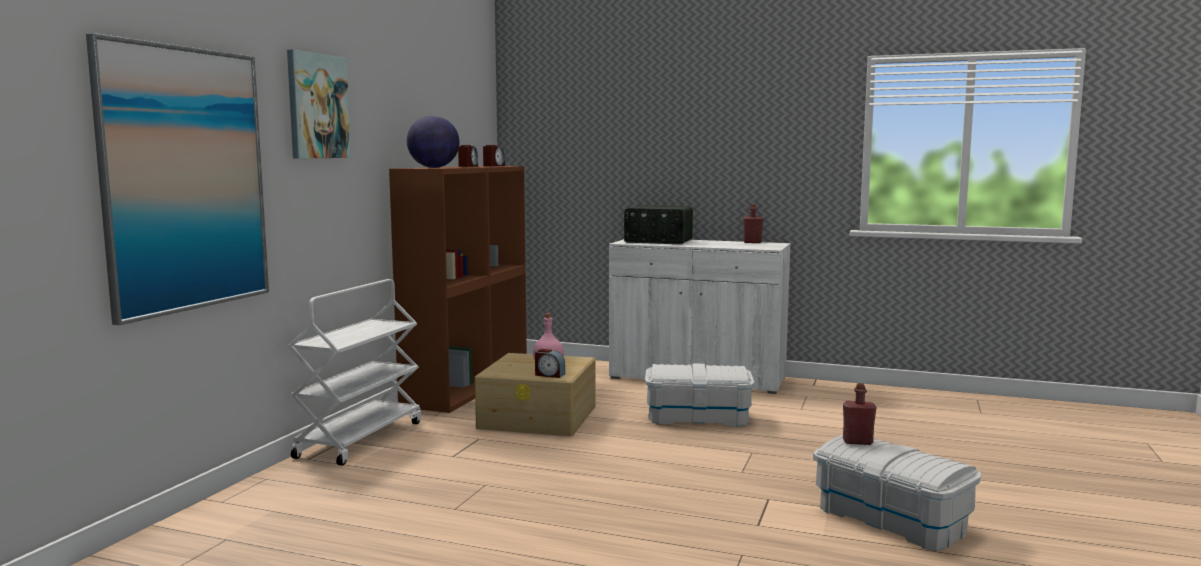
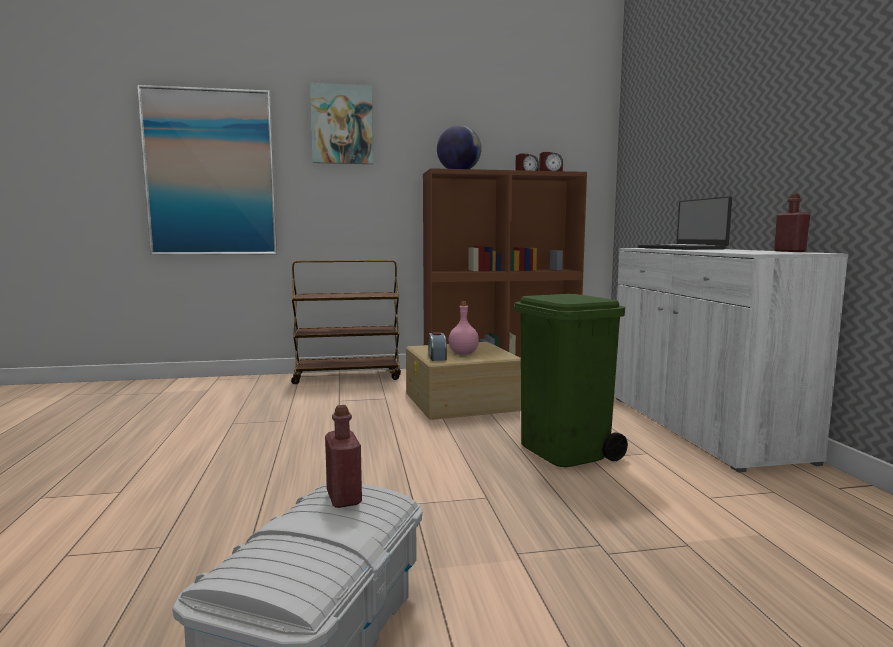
camera: 60 degrees right, 0 degrees up
white cart [288,279,421,466] -> brown cart [291,260,401,384]
radio [624,205,693,244] -> laptop [638,196,732,250]
white storage box [645,363,755,426] -> green trash can [514,294,628,467]

